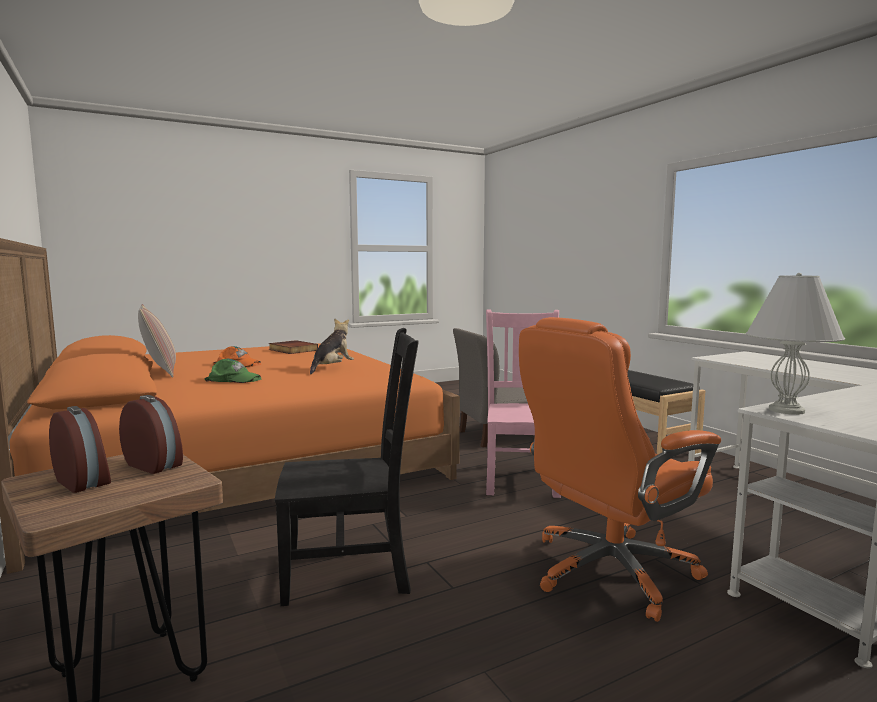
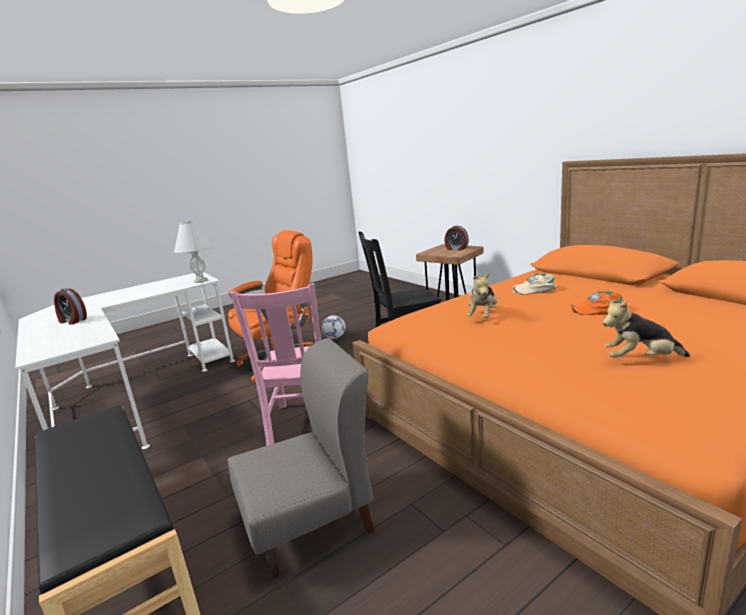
camera: 175 degrees right, 10 degrees up
alarm clock [119,395,183,474] -> alarm clock moved to [54,288,87,325]
pillow [138,304,176,378] -> none
green cap [204,359,261,383] -> beige cap [513,274,557,294]
book [269,340,318,354] -> plush toy [603,299,690,358]
none -> football [322,315,346,339]

